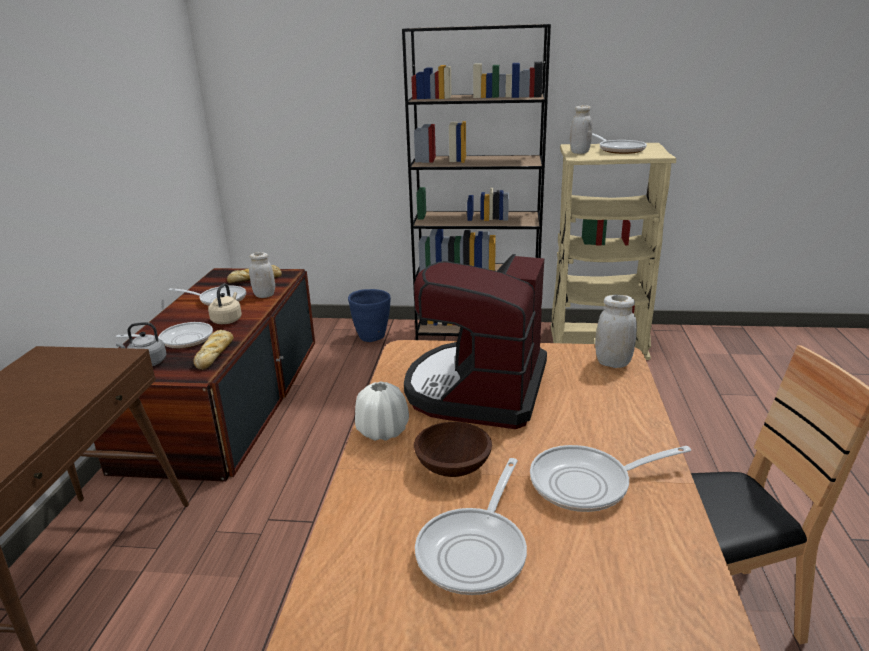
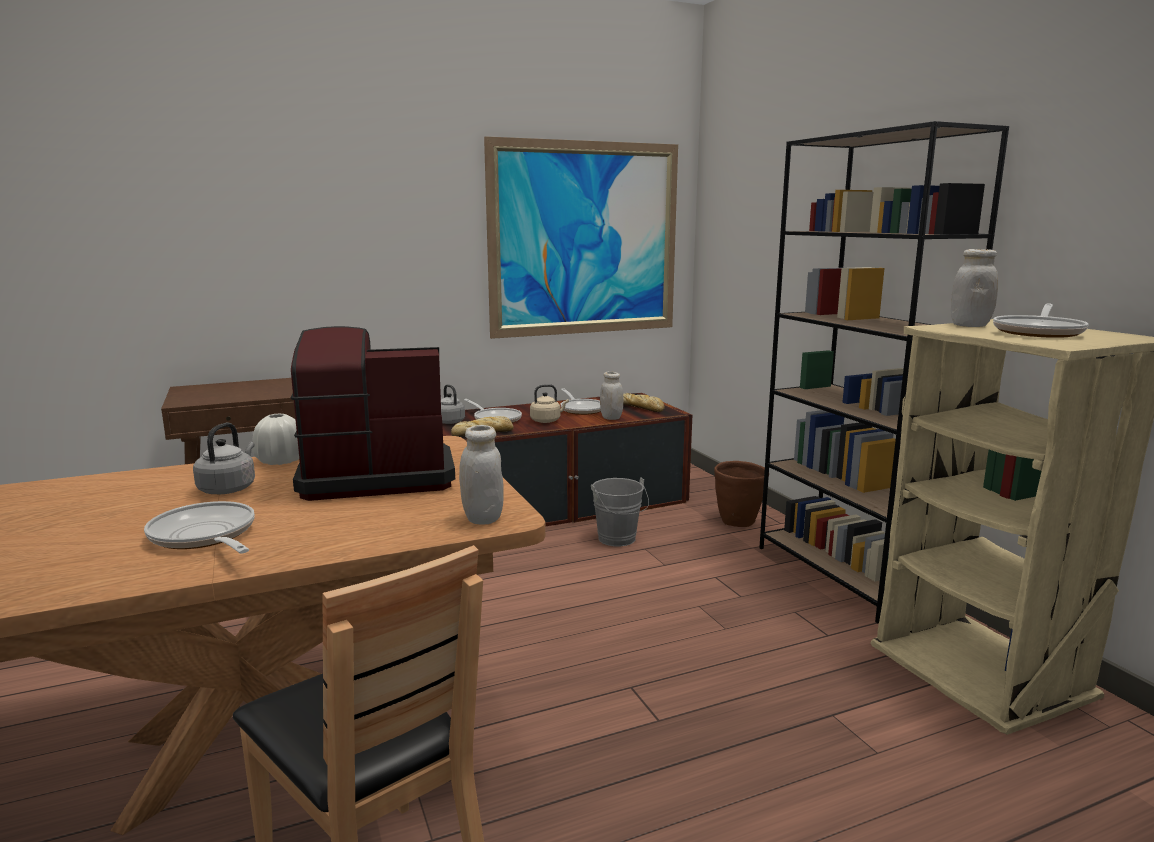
camera: 60 degrees right, 10 degrees down
blue planter [348,289,391,342] -> brown planter [714,461,769,527]
brown bowl [414,422,492,477] -> grey kettle [193,422,255,494]
frying pan [415,458,527,595] -> none
none -> picture [484,136,678,339]
none -> grey bucket [591,477,649,547]

